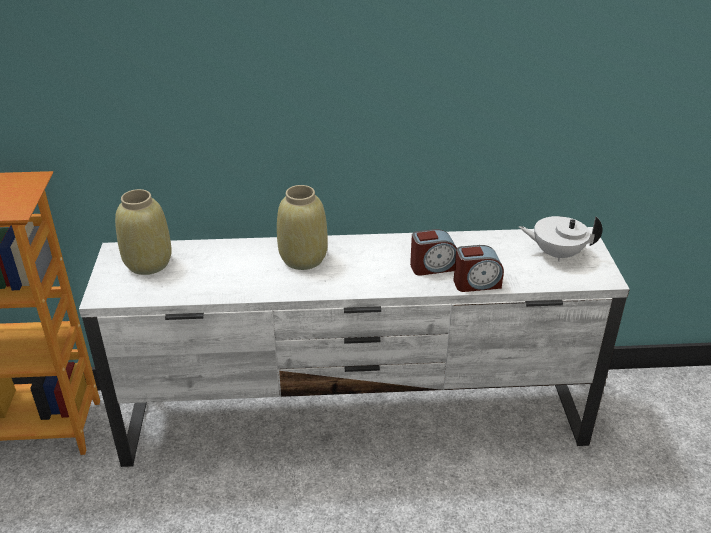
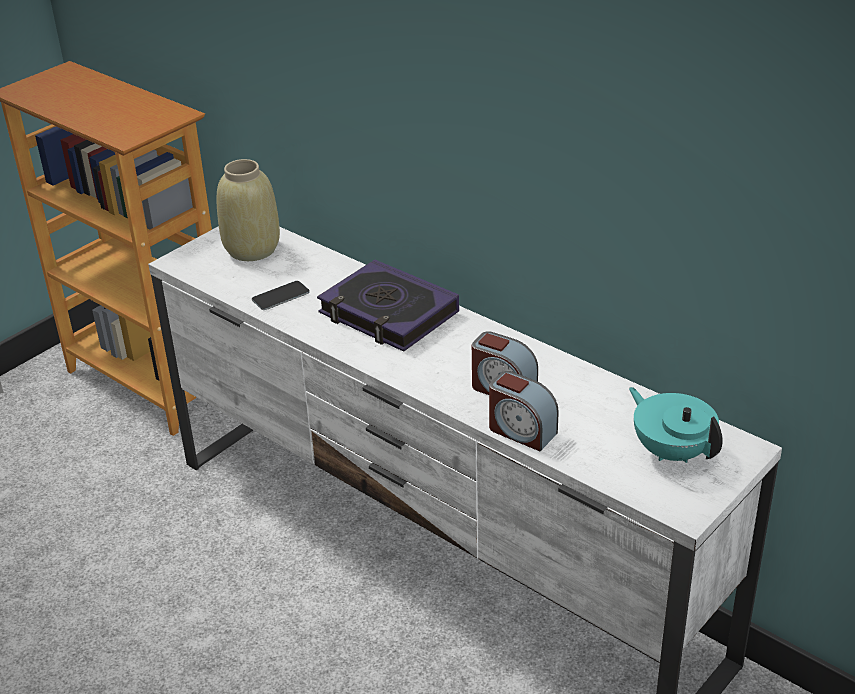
camera: 45 degrees right, 0 degrees up
beige vase [277,185,328,270] -> book [317,260,459,352]
white teapot [519,216,603,262] -> turquoise teapot [629,387,723,463]
none -> phone [252,281,310,310]

